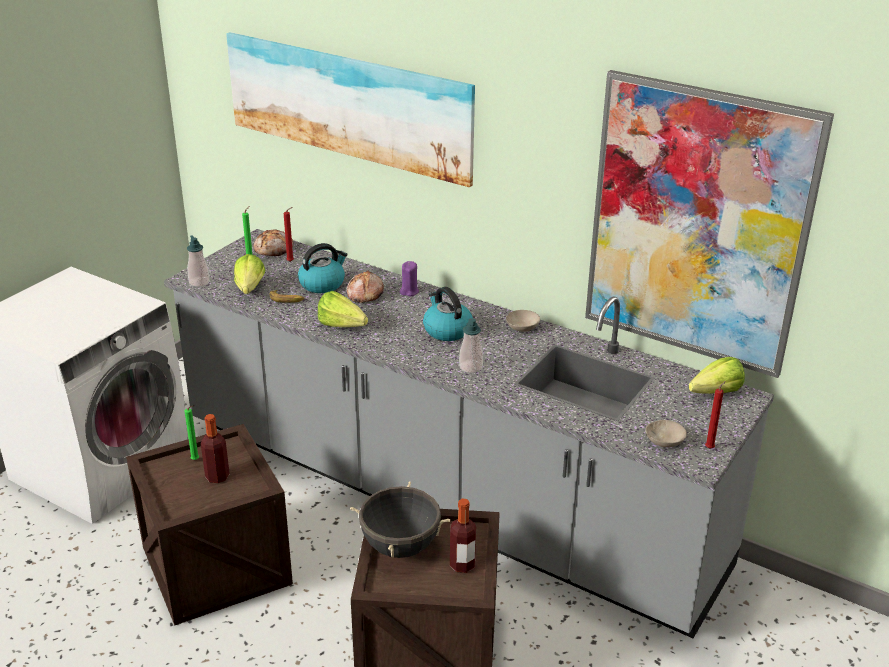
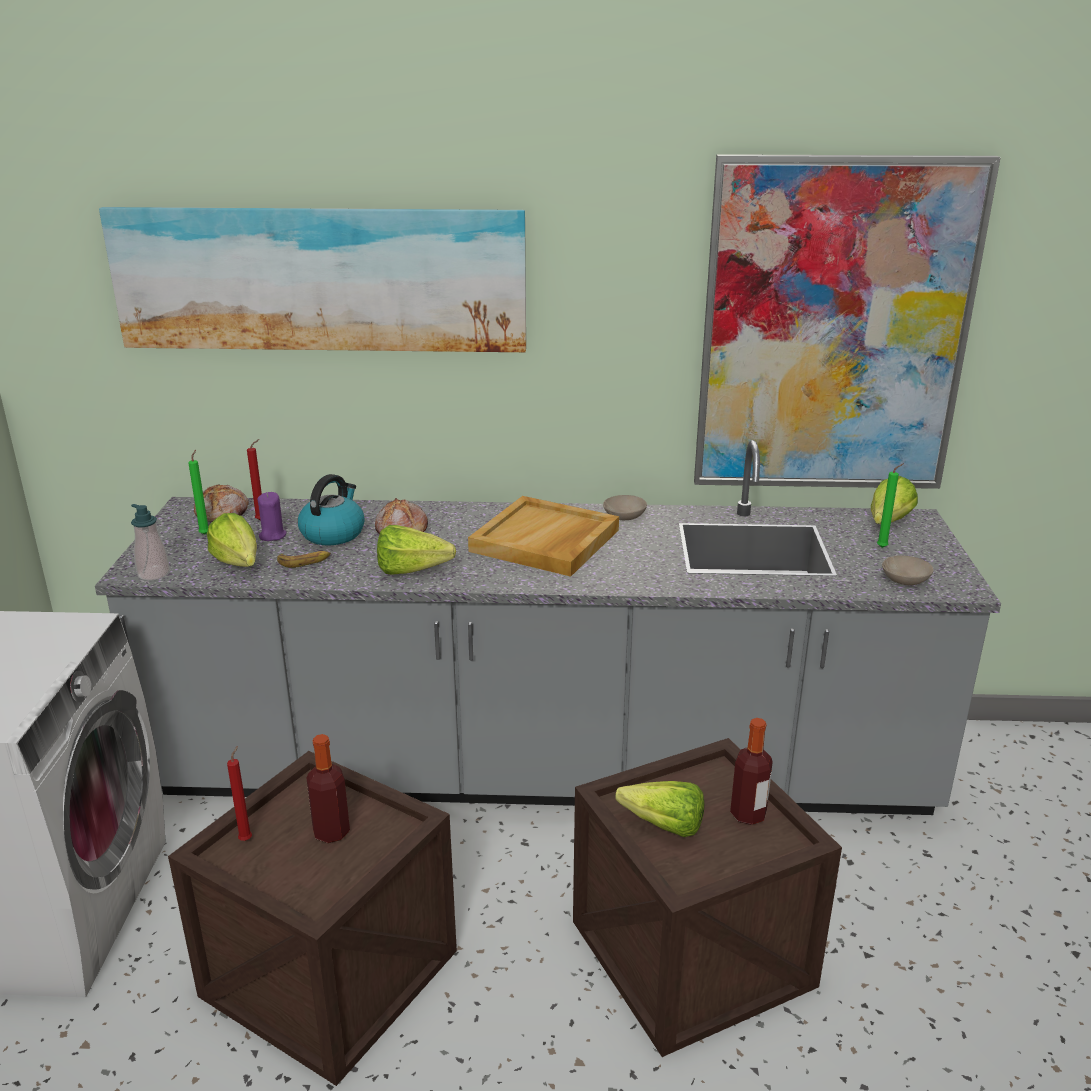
camera: 30 degrees left, 5 degrees down
green candle [185,405,199,460] -> green candle moved to [877,464,903,548]
black cooking pot [350,482,451,558] -> lettuce [615,781,704,837]
purple candle [400,261,419,296] -> purple candle moved to [258,492,286,541]
kettle [423,287,473,341] -> beige tray [468,496,619,577]
soap dispenser [459,318,483,373] -> none
red candle [705,381,726,449] -> red candle moved to [227,746,252,841]

